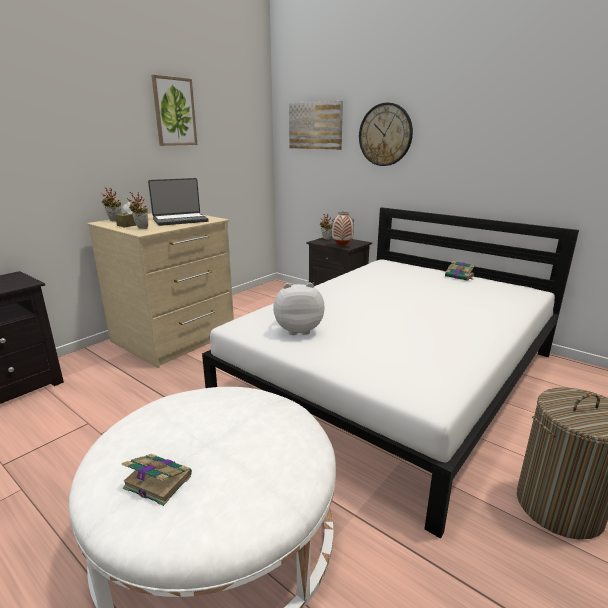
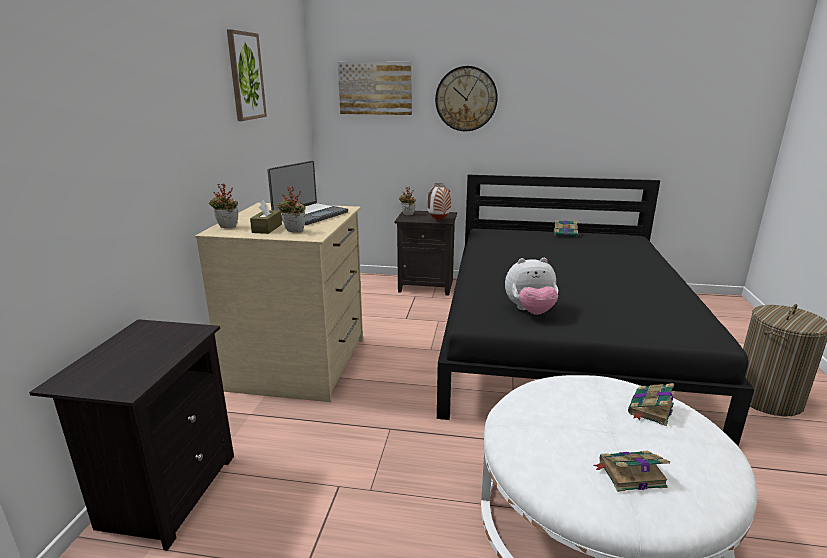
camera: 30 degrees left, 0 degrees up
white bed [202,207,579,539] -> black bed [437,175,755,446]
plush toy [273,283,325,335] -> plush toy turned 150 degrees counterclockwise [505,258,558,315]
none -> book [628,383,674,426]

